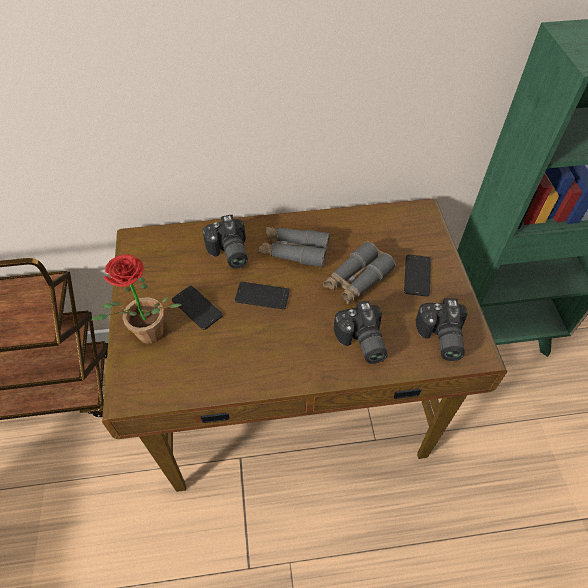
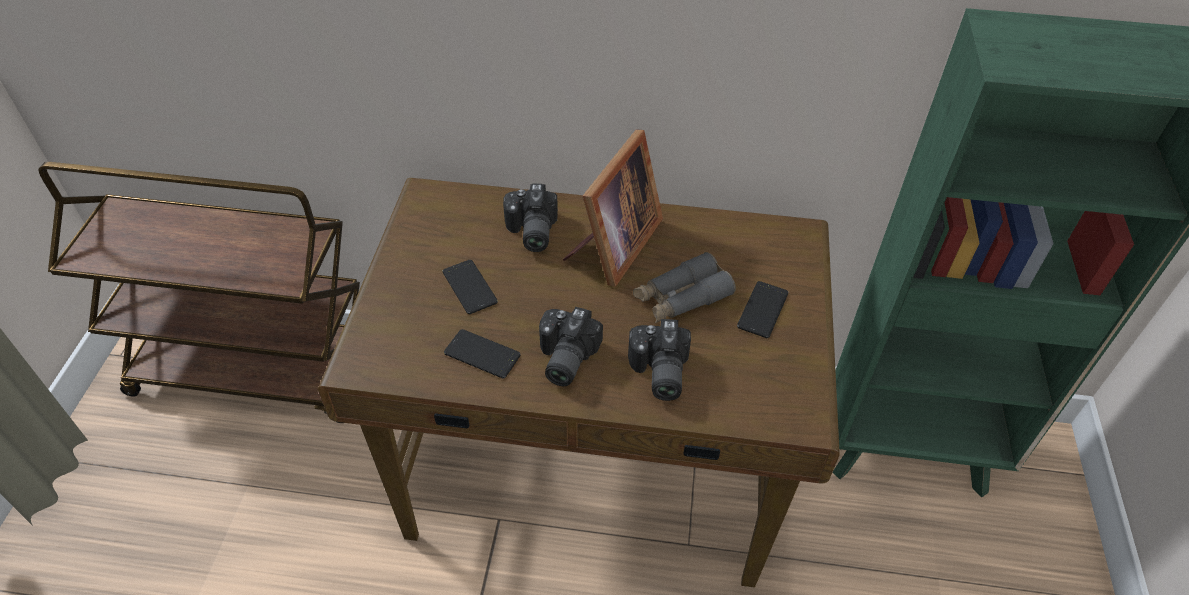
camera: 15 degrees right, 5 degrees down
potted plant [92,254,181,344] -> none
phone [235,282,290,309] -> phone moved to [444,329,521,378]
grey binoculars [258,227,330,268] -> picture frame [563,129,663,287]
camera [416,298,467,361] -> camera moved to [539,307,603,386]

